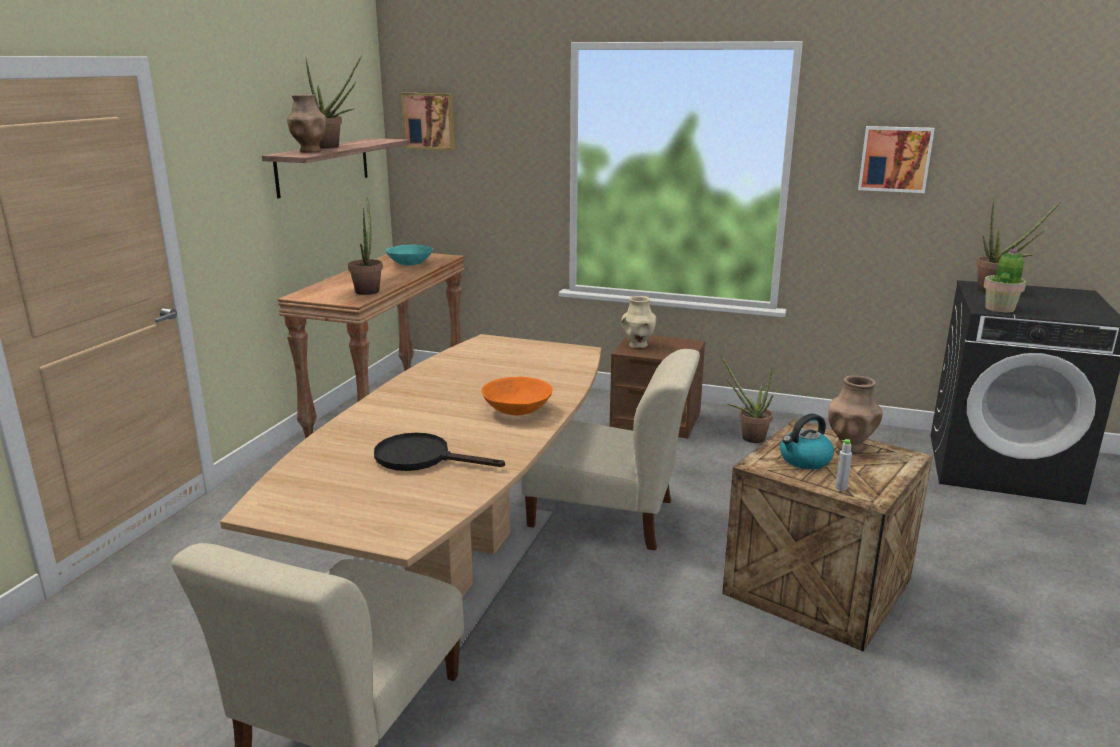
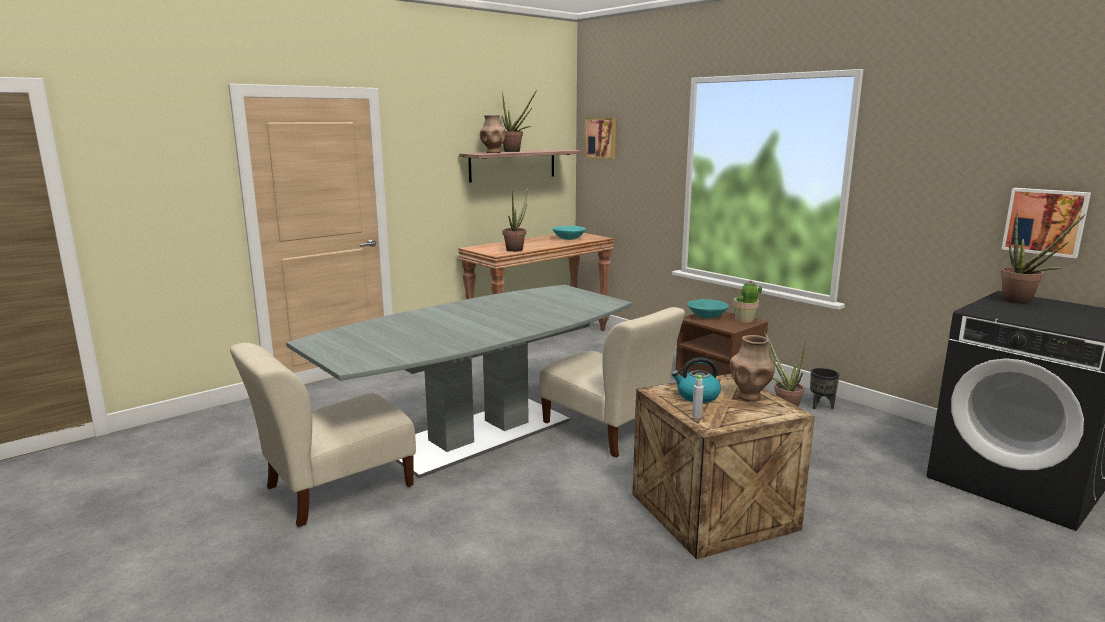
camera: 30 degrees right, 5 degrees down
brown dining table [220,334,601,660] -> grey dining table [286,285,632,478]
black frying pan [374,433,505,471] -> none
orange bowl [481,377,553,415] -> none
beige vase [621,296,656,349] -> turquoise bowl [687,299,729,318]
picture [858,126,935,193] -> picture moved to [1002,188,1091,258]
potted plant [984,248,1026,313] -> potted plant moved to [733,280,762,323]
none -> black planter [810,368,839,409]

